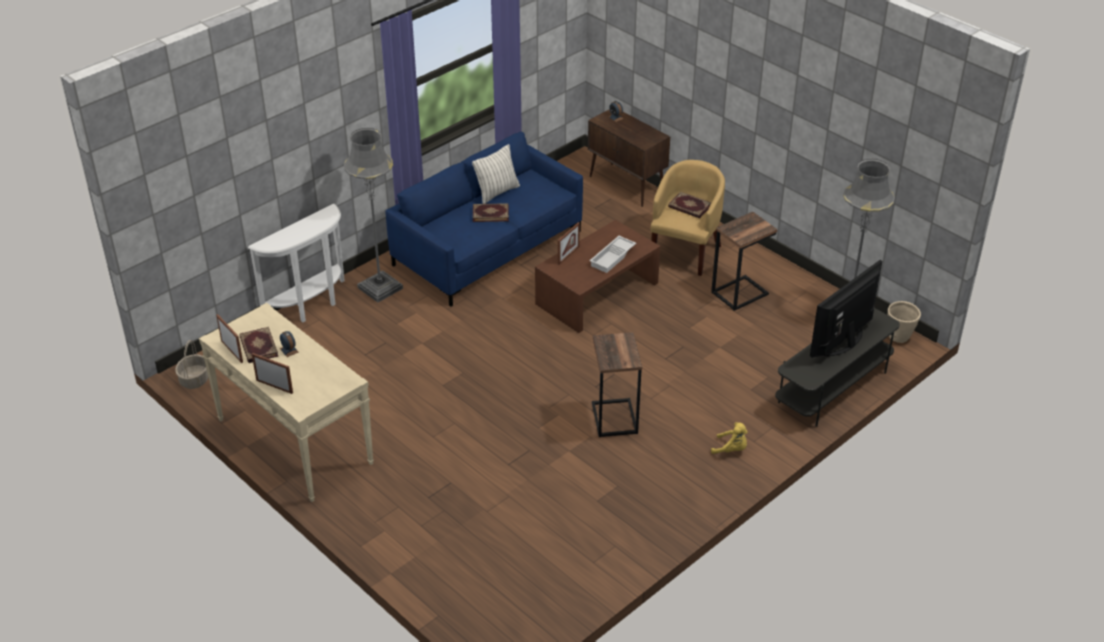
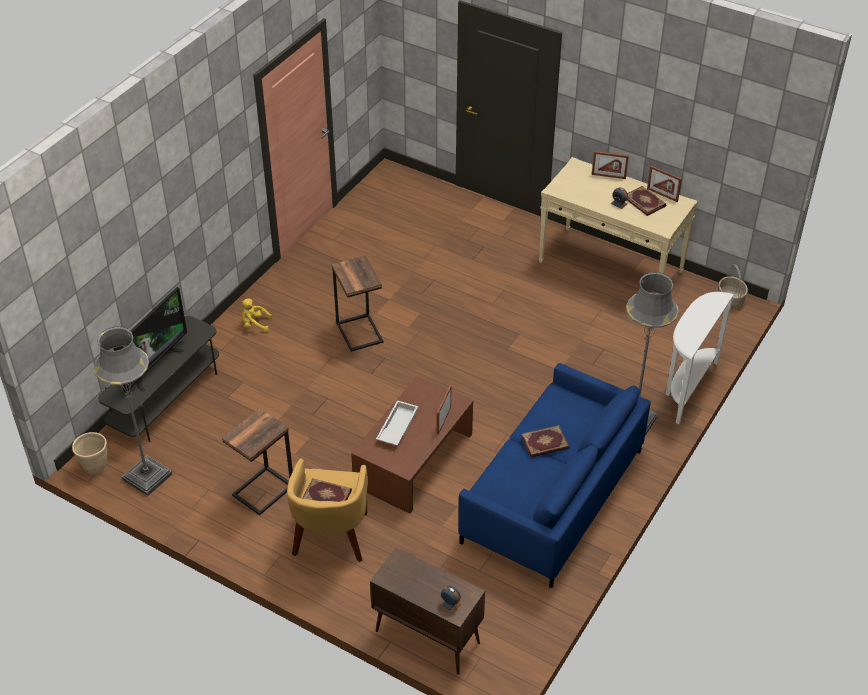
camera: 165 degrees right, 5 degrees up
pillow [472,144,520,204] -> none

